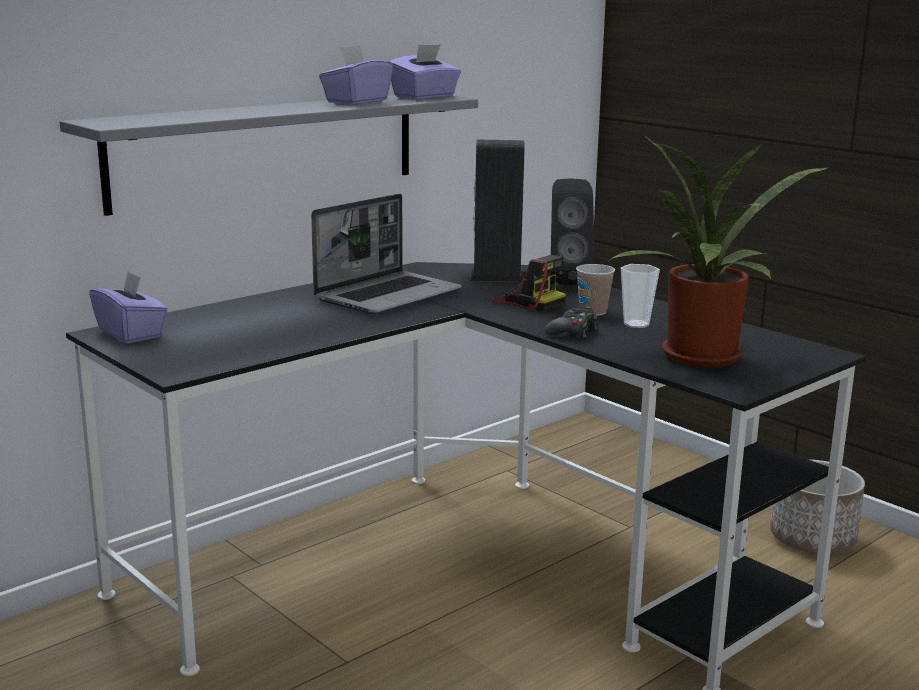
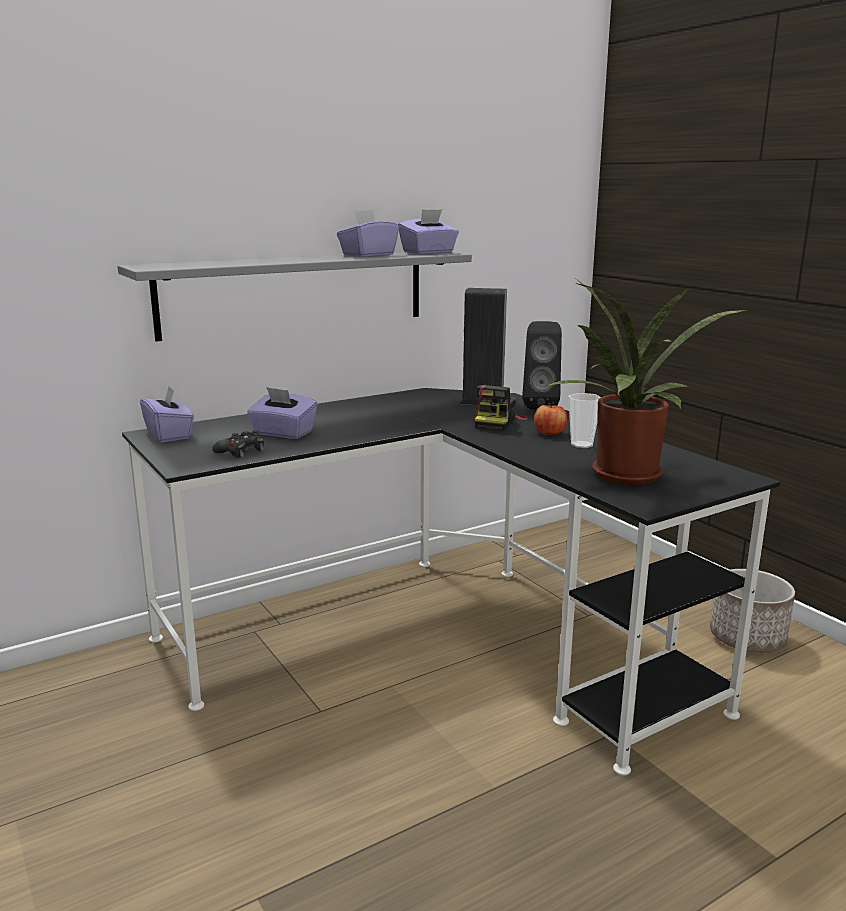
camera: 10 degrees right, 0 degrees up
laptop [311,194,462,314] -> none
camera [491,255,566,311] -> camera turned 60 degrees clockwise [473,385,527,430]
black game controller [544,306,597,339] -> black game controller moved to [212,430,264,458]
cup [576,264,615,316] -> apple [534,403,567,435]
none -> purple tissue box [247,387,317,439]

